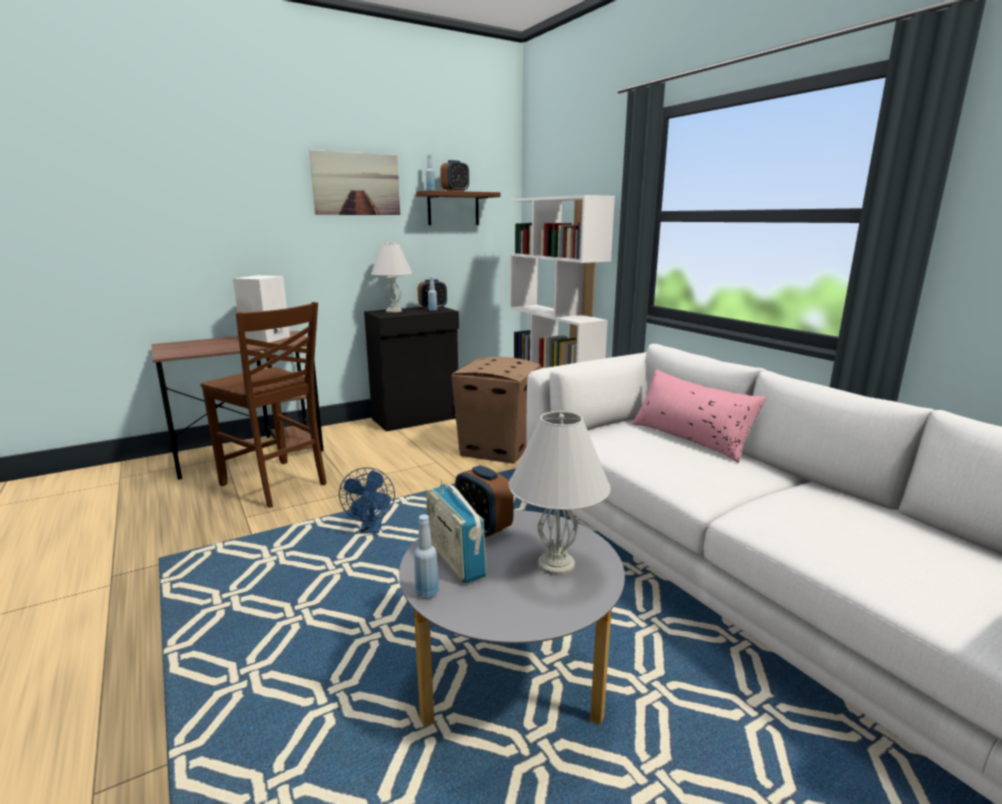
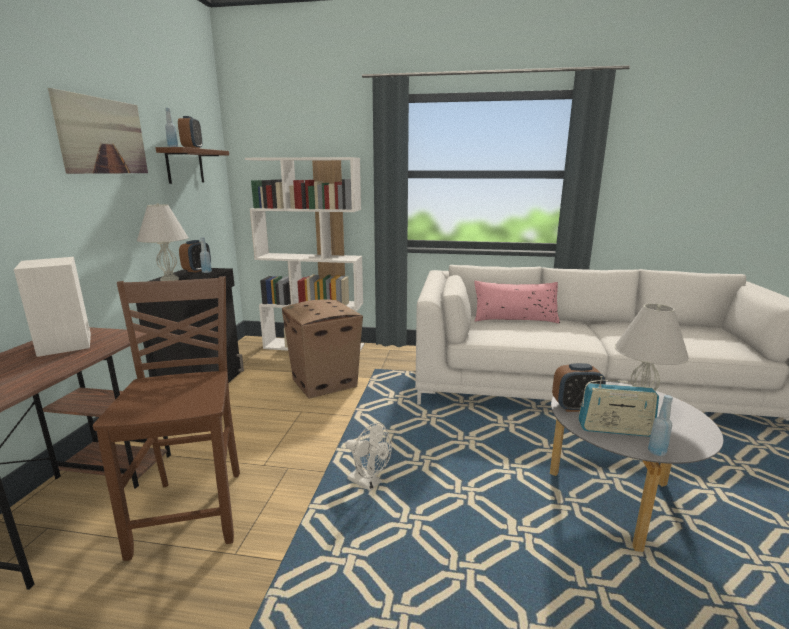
camera: 50 degrees left, 0 degrees up
brown chair [200,302,327,508] -> brown chair turned 90 degrees counterclockwise [93,276,240,561]
blue fan [339,467,395,534] -> white fan [345,423,392,491]

